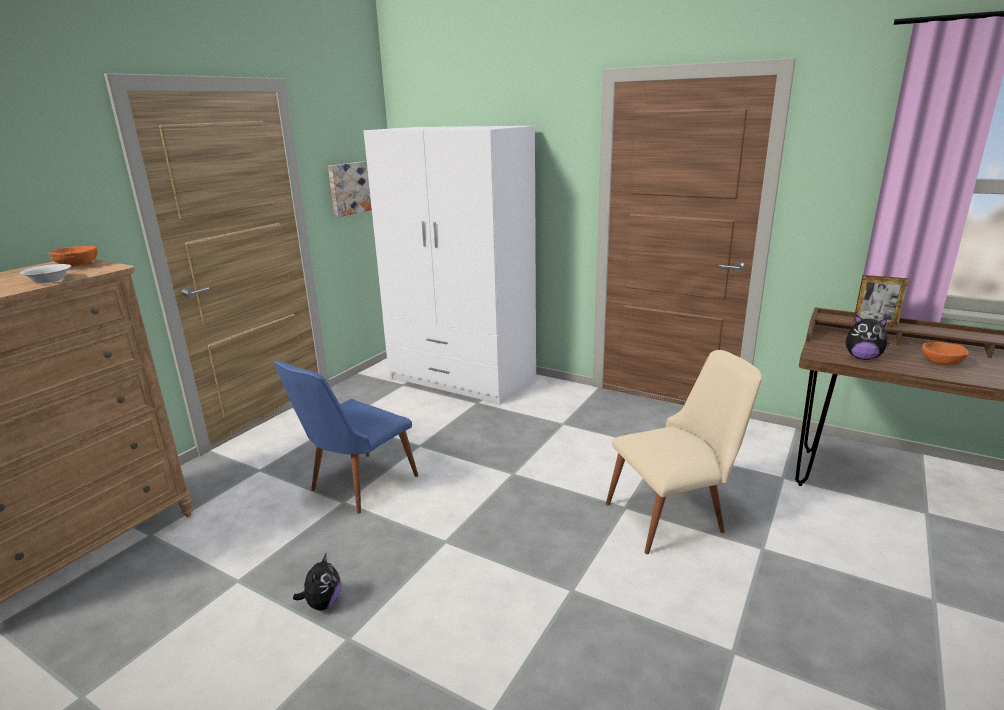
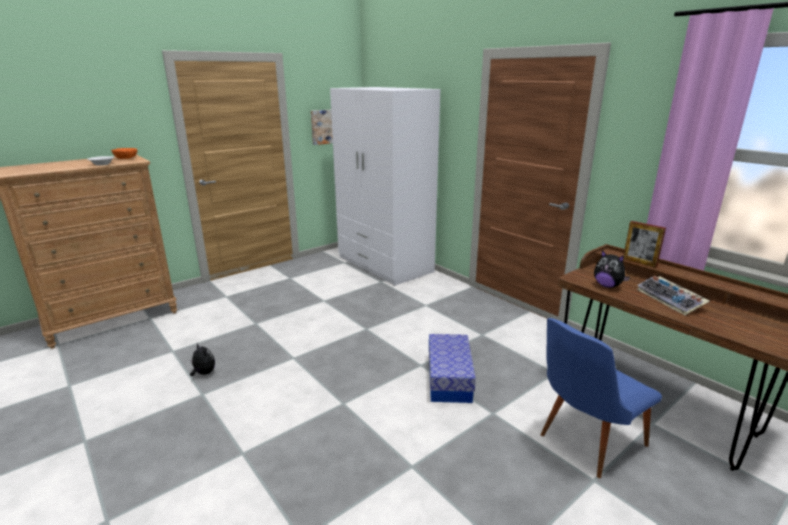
camera: 20 degrees right, 0 degrees up
blue chair [274,361,418,514] -> blue chair moved to [540,318,662,478]
plush toy [293,553,341,610] -> plush toy turned 75 degrees counterclockwise [190,342,215,376]
beige chair [606,350,762,554] -> storage box [429,334,476,403]
orange bowl [922,342,969,366] -> keyboard [637,276,709,315]

